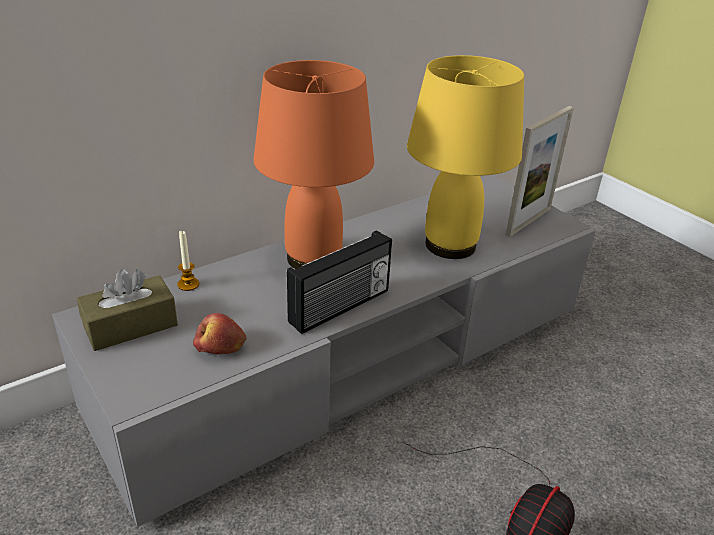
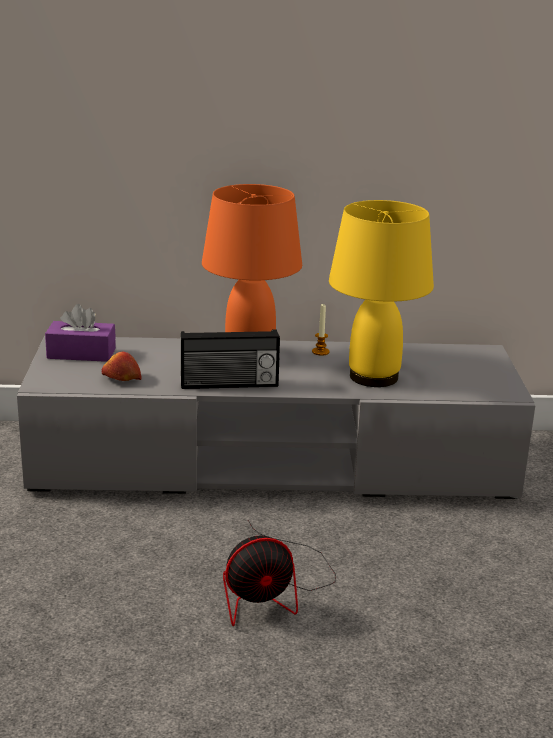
camera: 35 degrees right, 10 degrees down
brown tissue box [77,269,178,351] -> purple tissue box [45,304,116,362]
candle [177,231,199,291] -> candle moved to [312,303,330,356]
picture frame [506,106,574,237] -> none

